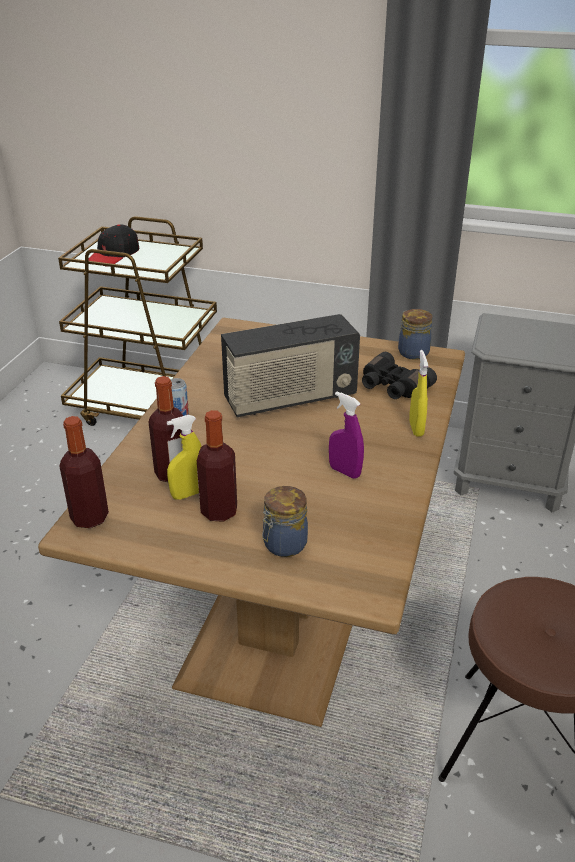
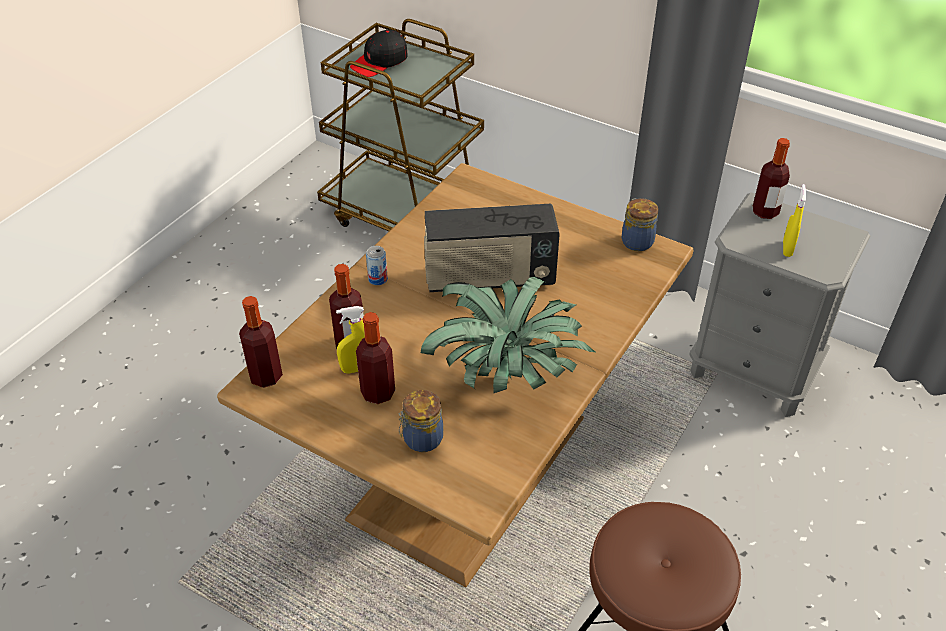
camera: 15 degrees right, 10 degrees up
purple spray bottle [329,391,364,479] -> potted plant [421,277,595,393]
black binoculars [362,352,437,399] -> none
yellow spray bottle [409,350,428,436] -> yellow spray bottle moved to [783,184,806,257]
none -> bottle [753,138,790,219]

